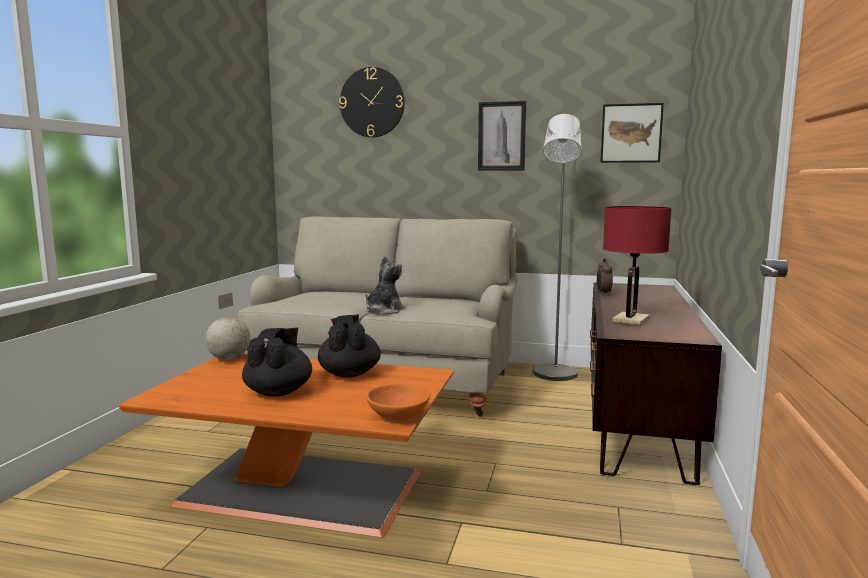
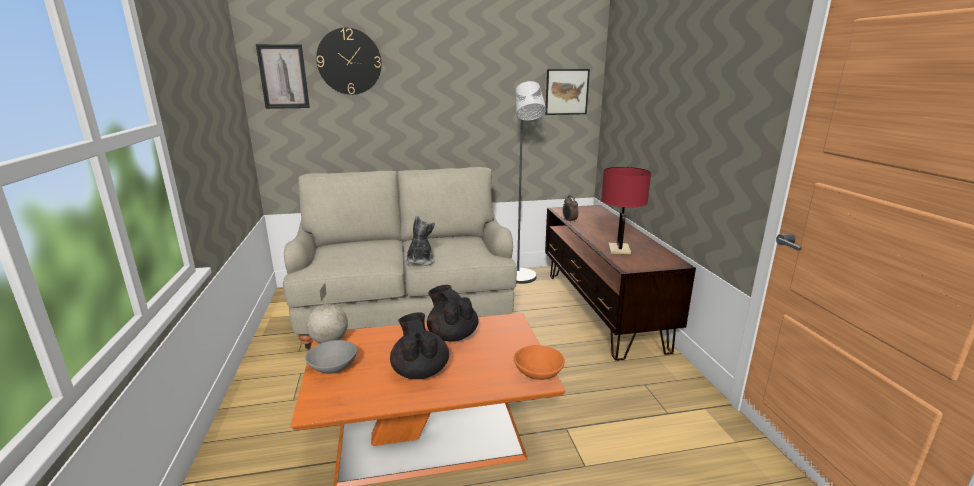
camera: 25 degrees left, 10 degrees up
picture [478,101,526,171] -> picture moved to [256,44,310,109]
none -> grey bowl [305,340,357,374]

